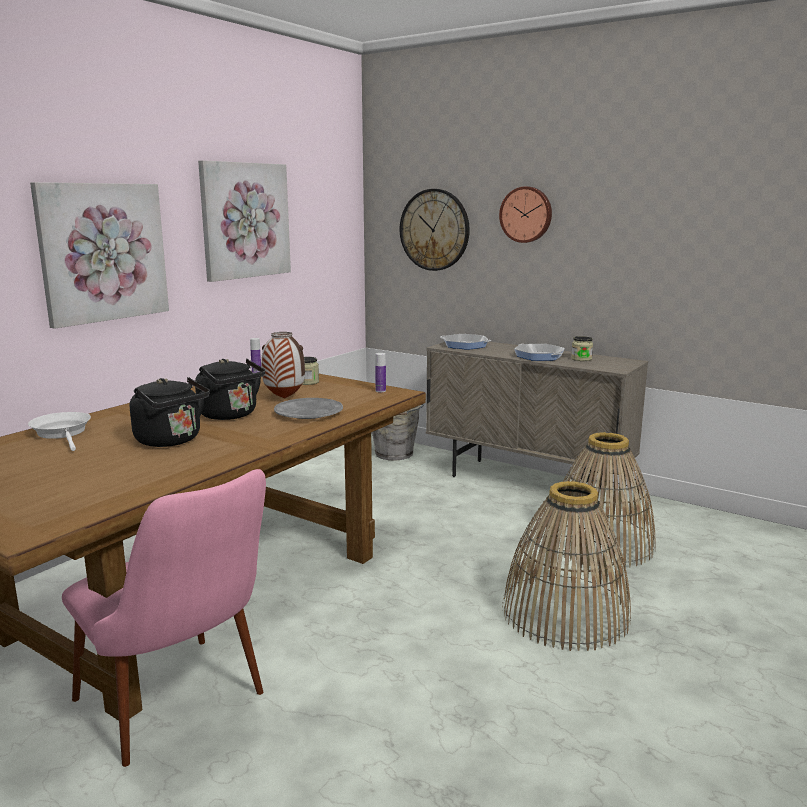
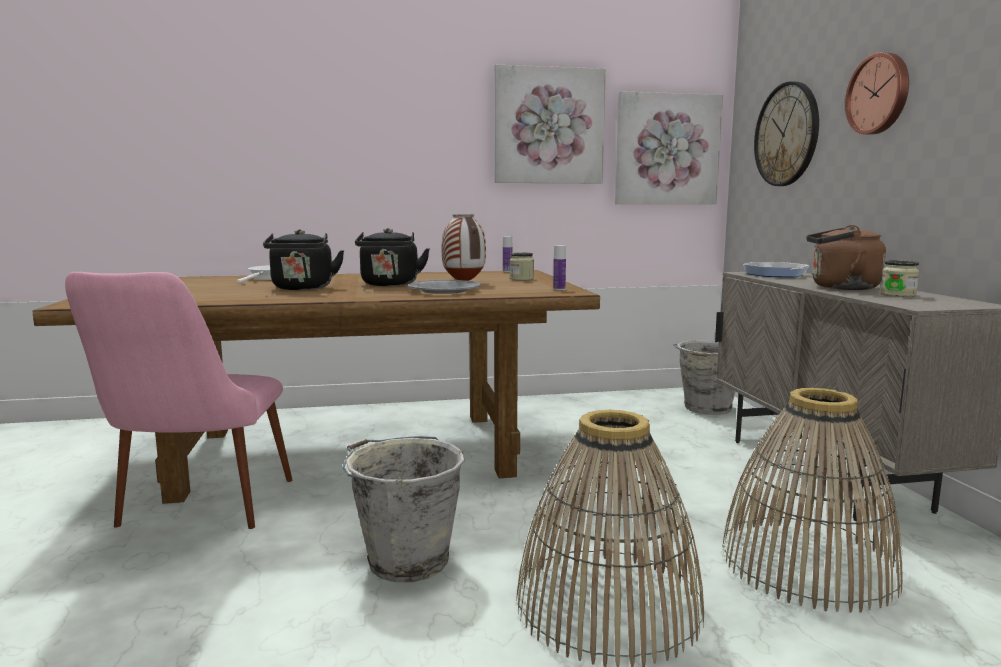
camera: 45 degrees right, 5 degrees down
picture [30,182,169,329] -> picture moved to [615,91,723,204]
frying pan [514,344,565,361] -> brown kettle [806,225,886,290]
none -> grey bucket [342,436,464,582]

